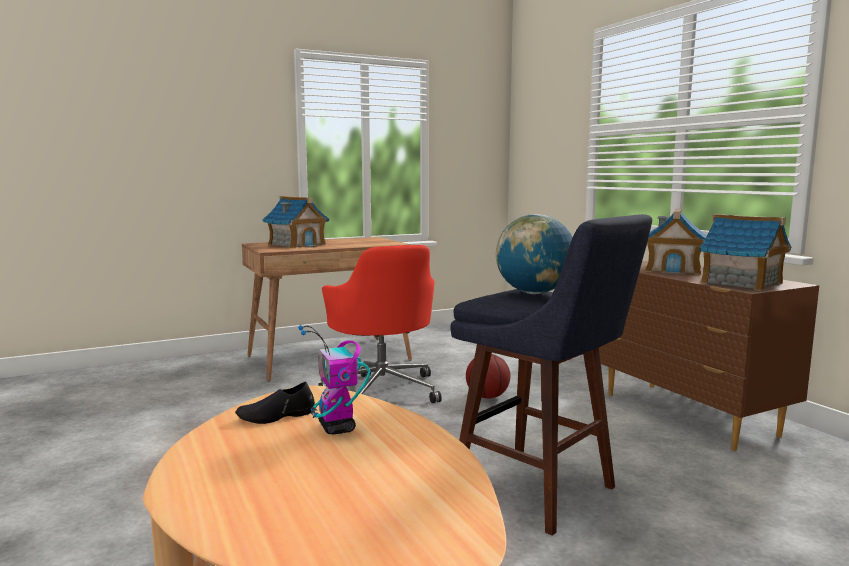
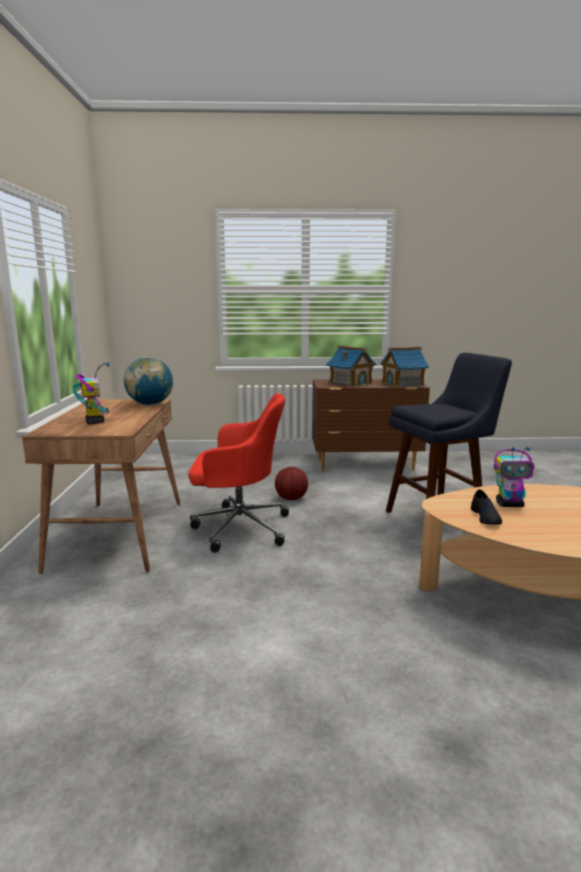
camera: 65 degrees left, 5 degrees up
toy house [262,196,330,248] -> toy robot [73,362,110,424]
globe [496,214,573,294] -> globe moved to [124,357,173,406]

